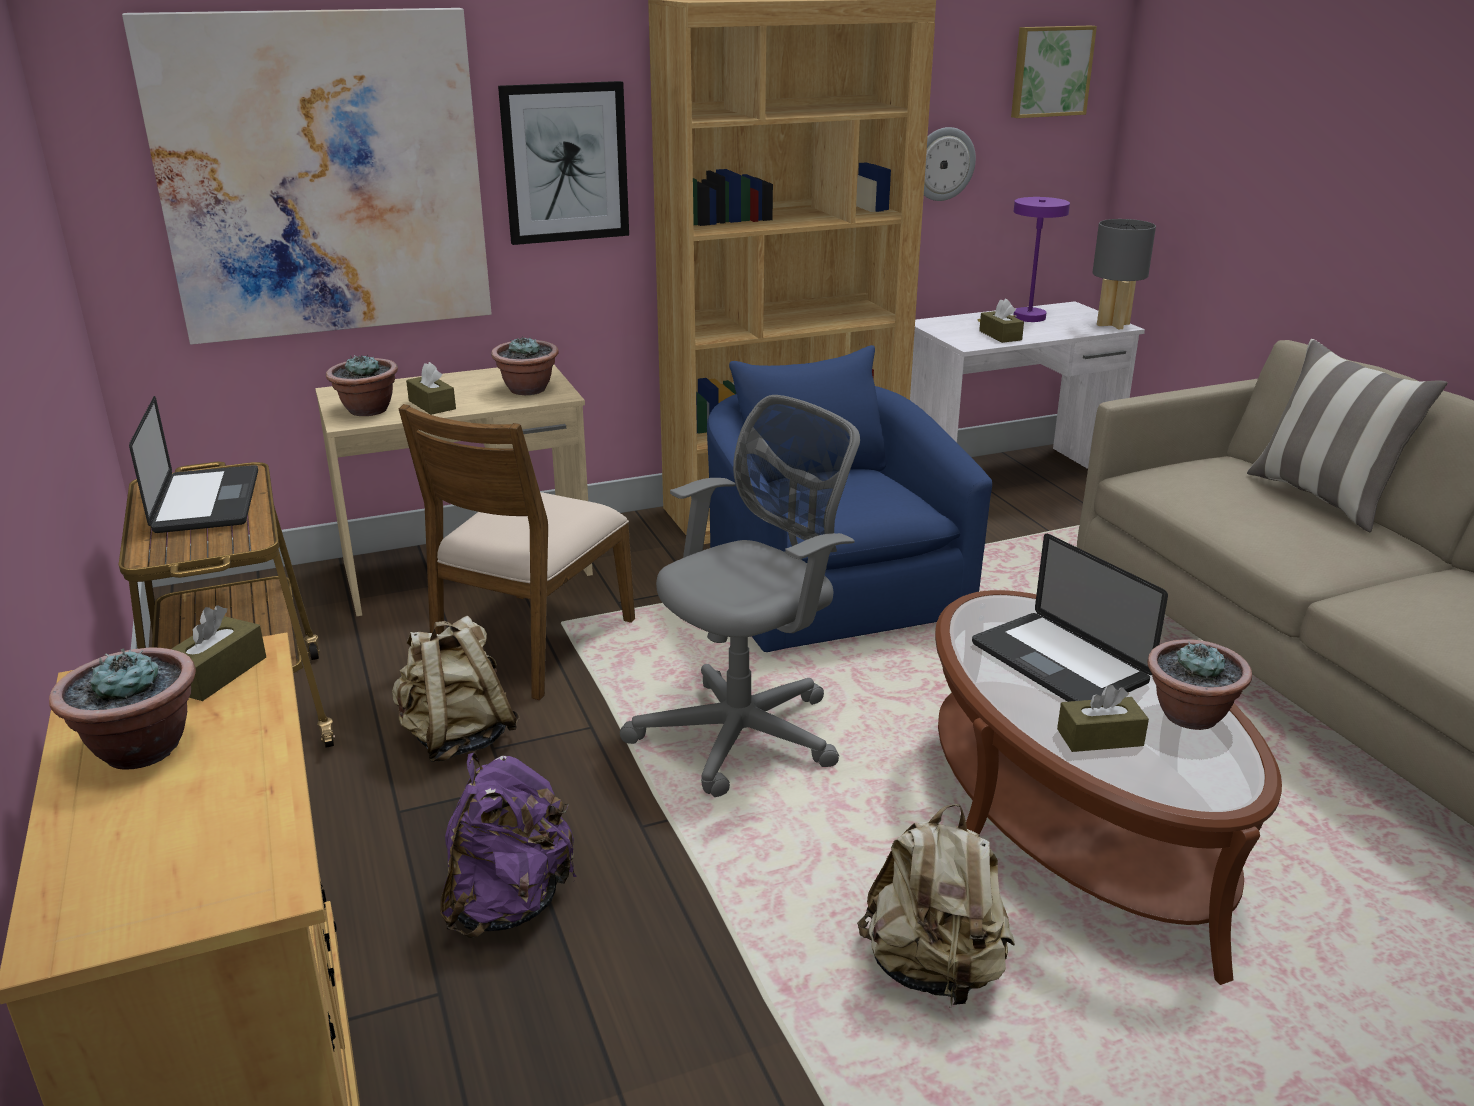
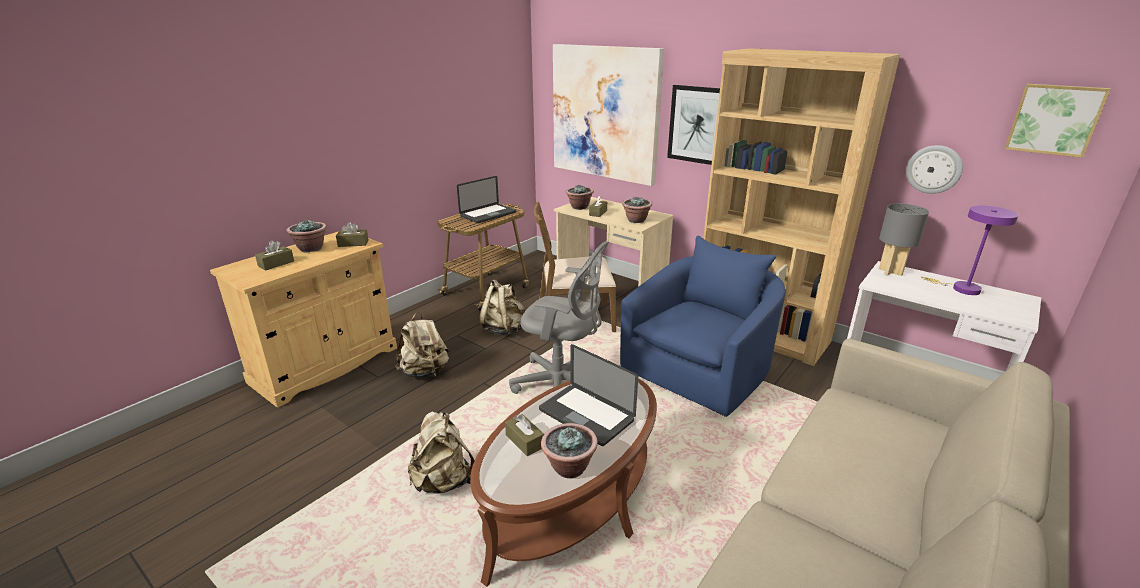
camera: 60 degrees right, 0 degrees up
purple backpack [440,752,577,938] -> beige backpack [395,312,449,378]
laptop [972,534,1168,702] -> laptop turned 75 degrees counterclockwise [539,344,638,446]
brown tissue box [979,298,1024,343] -> brown tissue box moved to [255,241,294,271]
grey table lamp [1092,219,1156,329] -> grey table lamp moved to [879,204,929,276]
pillow [1247,339,1448,532] -> none

